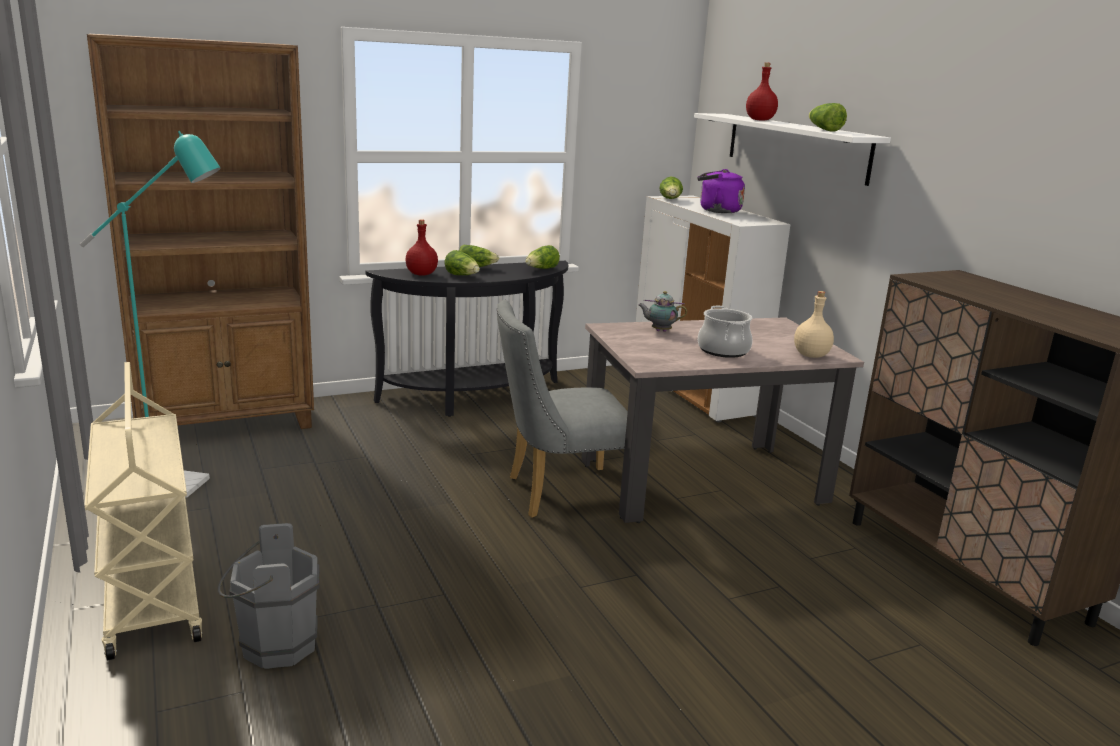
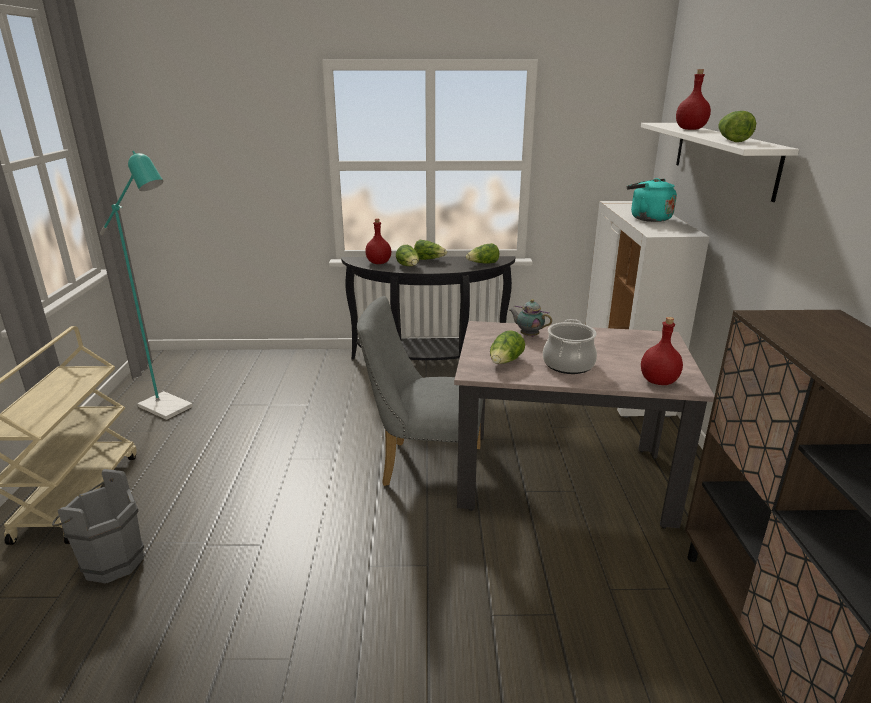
camera: 25 degrees right, 5 degrees up
brown bookcase [87,34,314,429] -> none
lettuce [659,176,683,199] -> lettuce moved to [490,330,525,364]
purple kettle [697,169,745,213] -> turquoise kettle [627,178,677,222]
beige bottle [794,291,834,358] -> red bottle [641,317,683,385]

